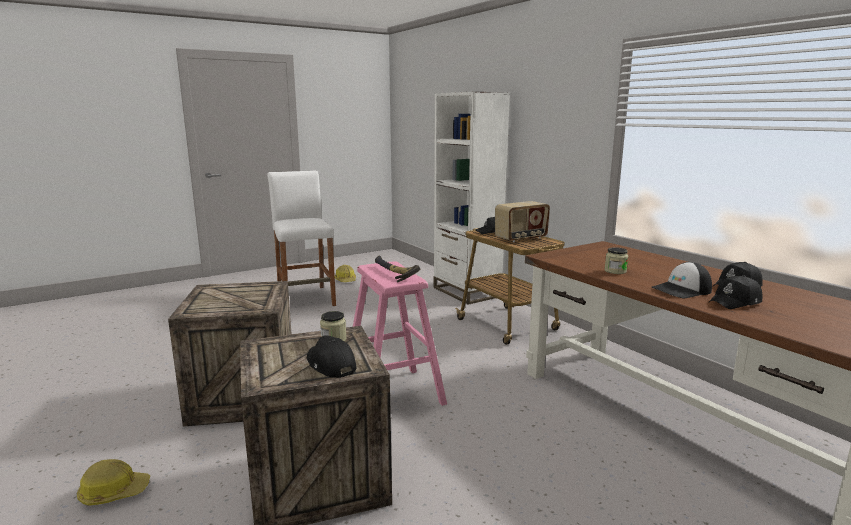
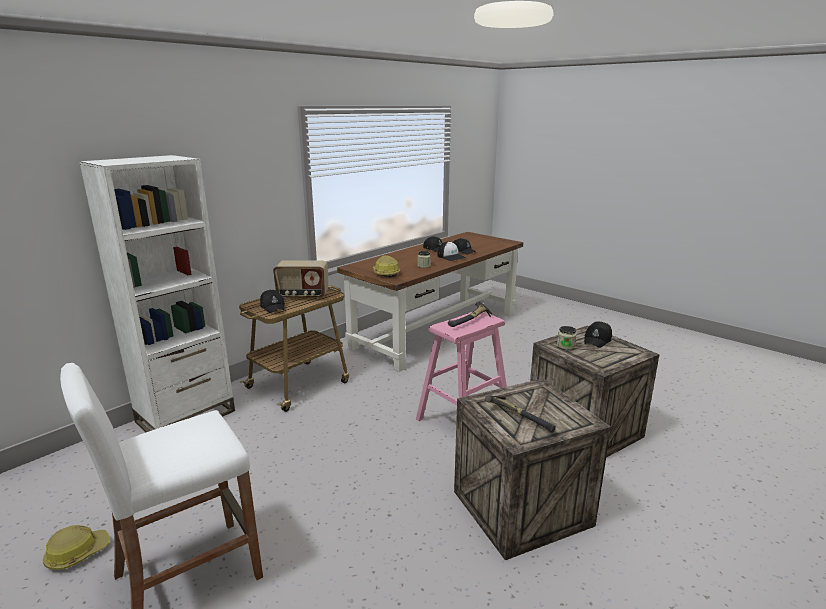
camera: 105 degrees left, 5 degrees up
hard hat [77,459,150,506] -> hard hat moved to [373,255,401,278]
radio [495,201,550,242] -> radio turned 135 degrees clockwise [273,261,328,299]
none -> hammer [485,396,556,433]

